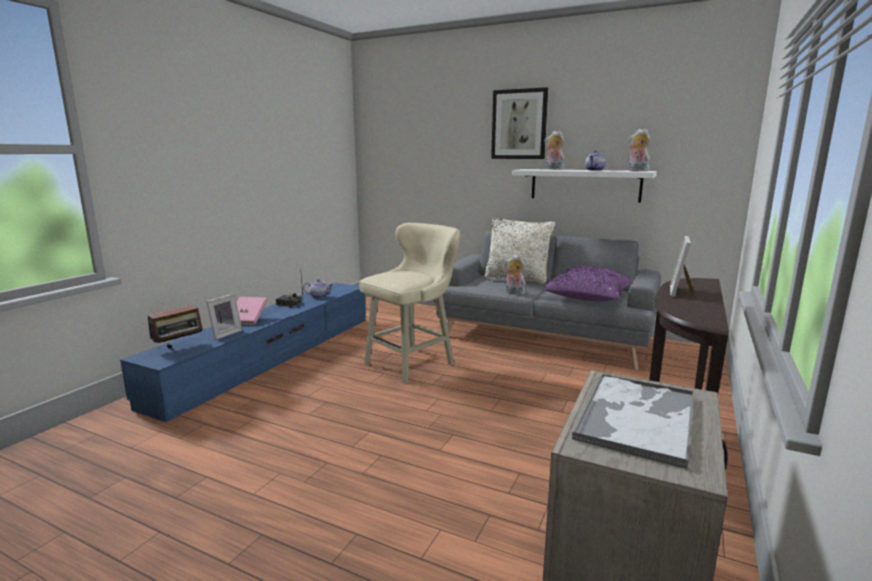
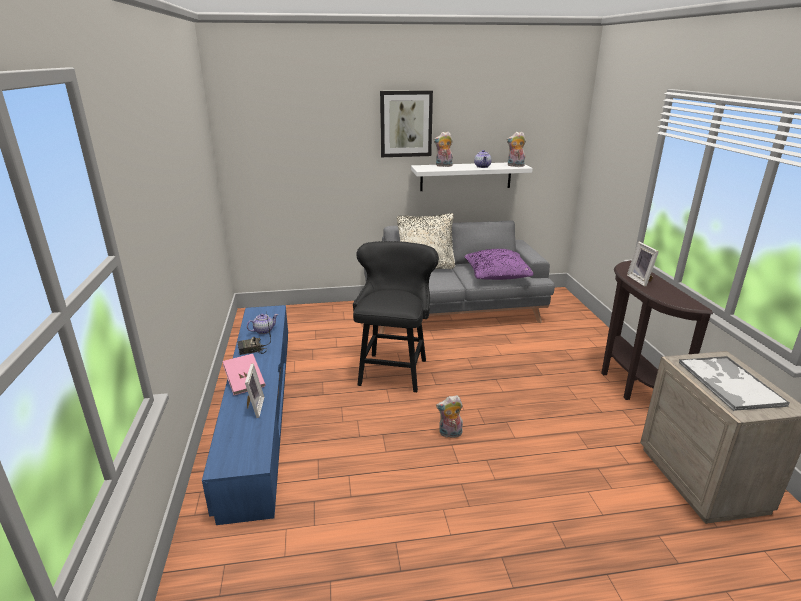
camera: 35 degrees left, 10 degrees up
radio [147,304,205,348] -> none
beige stool [359,222,460,384] -> black stool [353,241,439,392]
plush toy [504,254,525,295] -> plush toy moved to [436,395,463,438]

